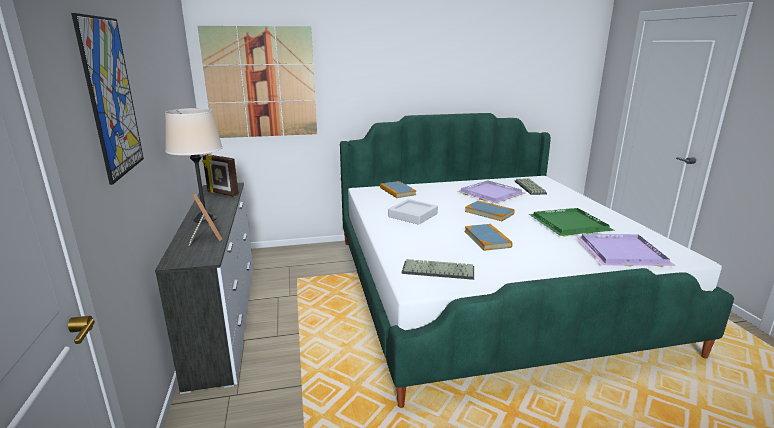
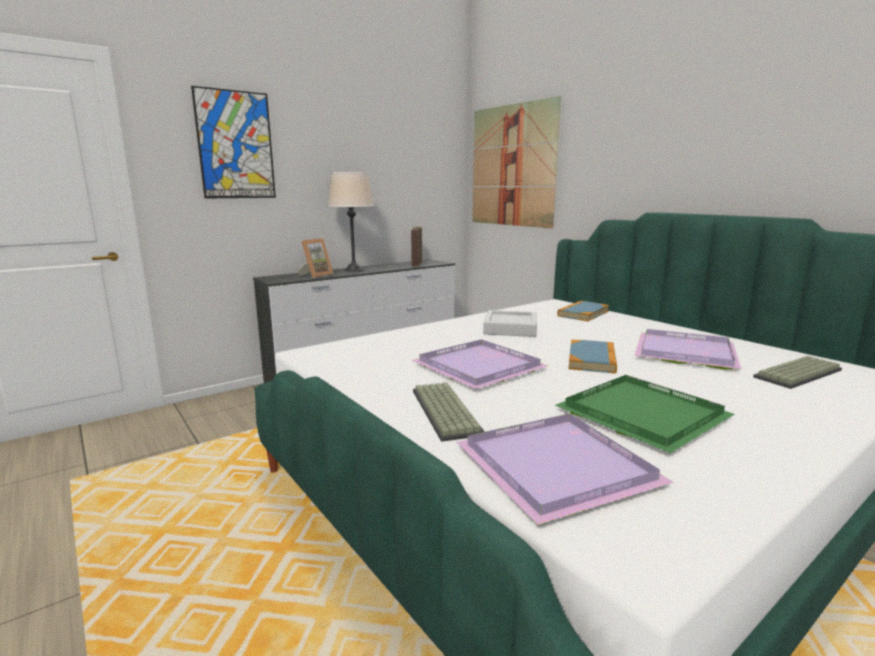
camera: 65 degrees right, 5 degrees down
keyboard [402,259,474,280] -> keyboard moved to [413,382,485,442]
book [465,224,513,251] -> purple tray [412,339,548,389]

